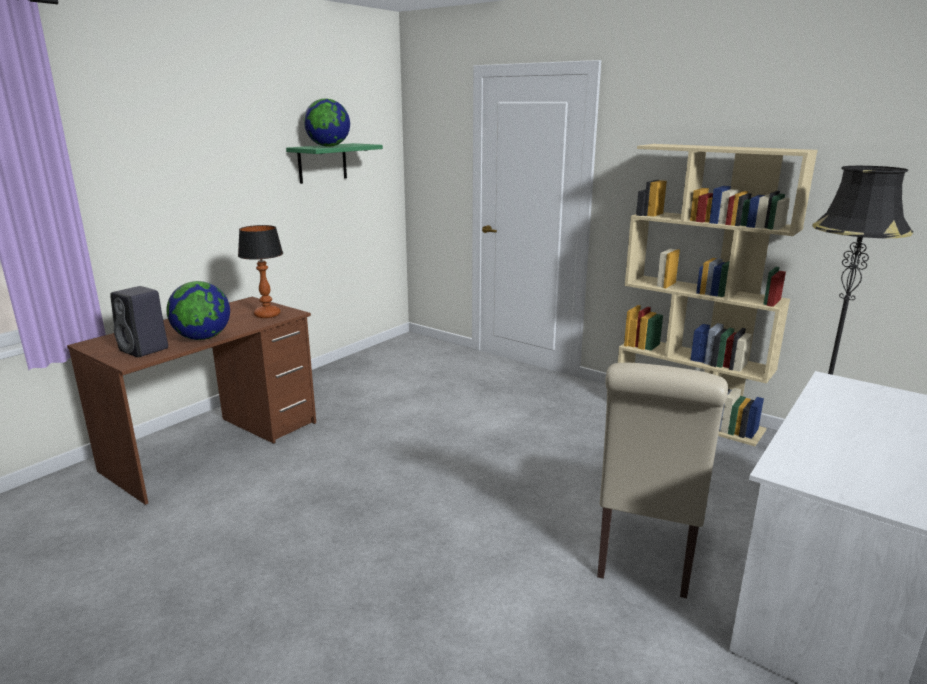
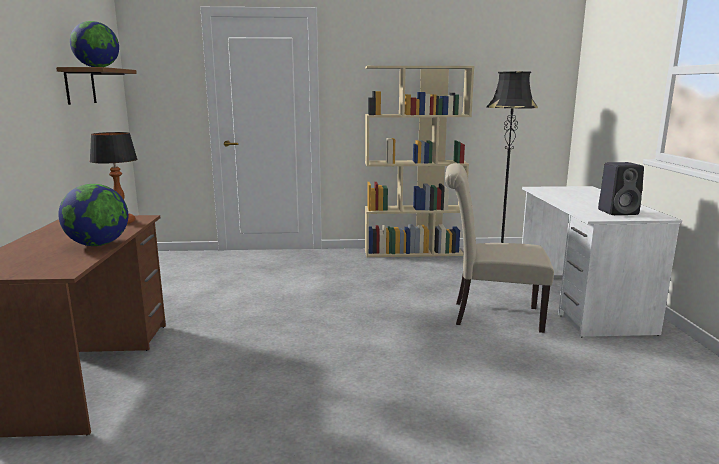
camera: 40 degrees left, 5 degrees down
black speaker [110,286,168,357] -> black speaker moved to [598,162,644,215]
green shelf [286,143,383,184] -> brown shelf [56,67,137,105]
beige chair [597,363,728,598] -> beige chair turned 120 degrees clockwise [445,163,554,333]

